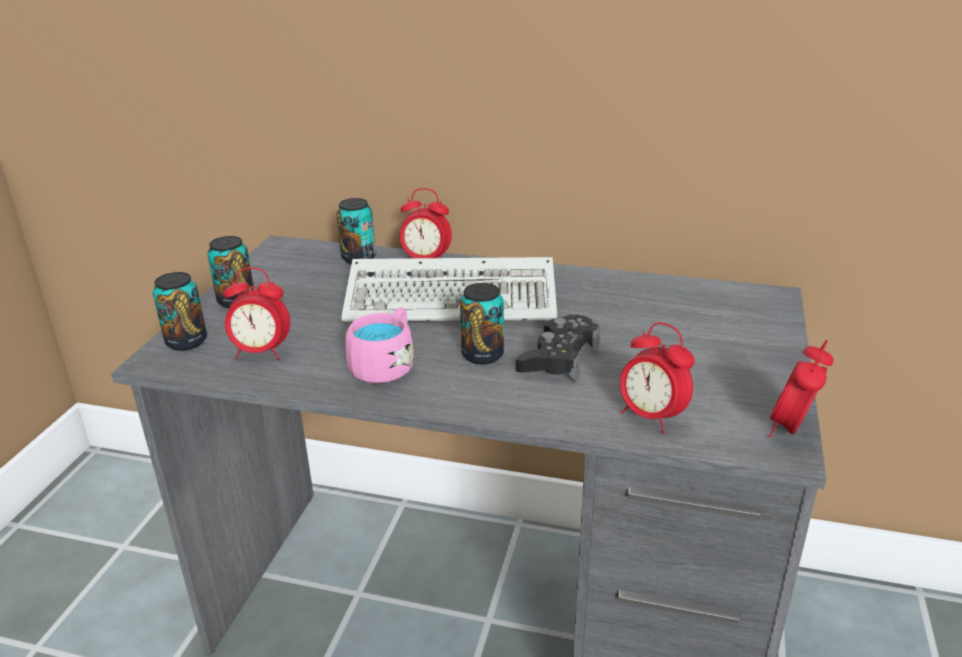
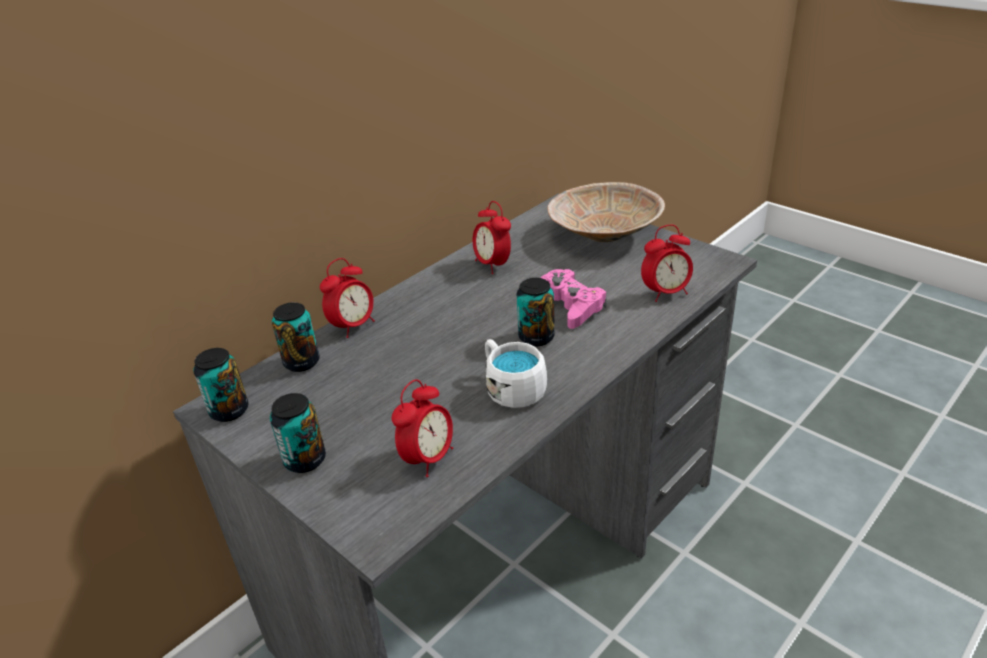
camera: 60 degrees left, 5 degrees up
can [153,272,207,351] -> can moved to [194,348,248,422]
keyboard [341,257,557,322] -> none
pink mug [345,307,414,384] -> white mug [485,339,547,408]
black game controller [516,314,600,382] -> pink game controller [541,269,607,329]
alarm clock [768,340,834,437] -> alarm clock moved to [473,201,511,274]
none -> beige bowl [547,182,665,242]

